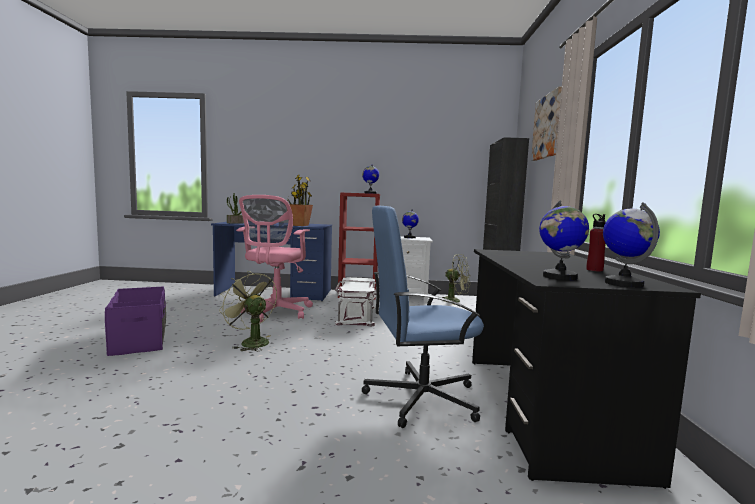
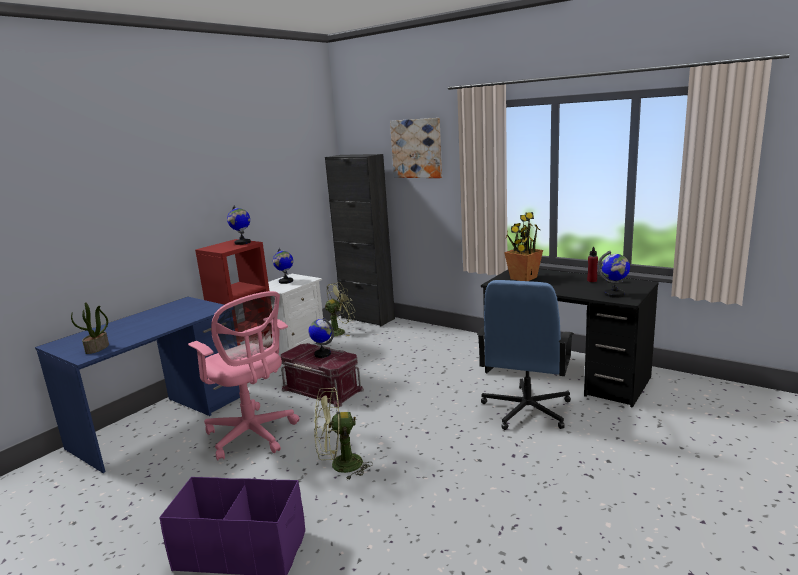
camera: 55 degrees left, 10 degrees up
potted plant [287,175,313,226] -> potted plant moved to [504,212,543,281]
white storage box [335,277,380,327] -> red storage box [281,343,364,407]
globe [603,202,660,288] -> globe moved to [308,318,334,358]

